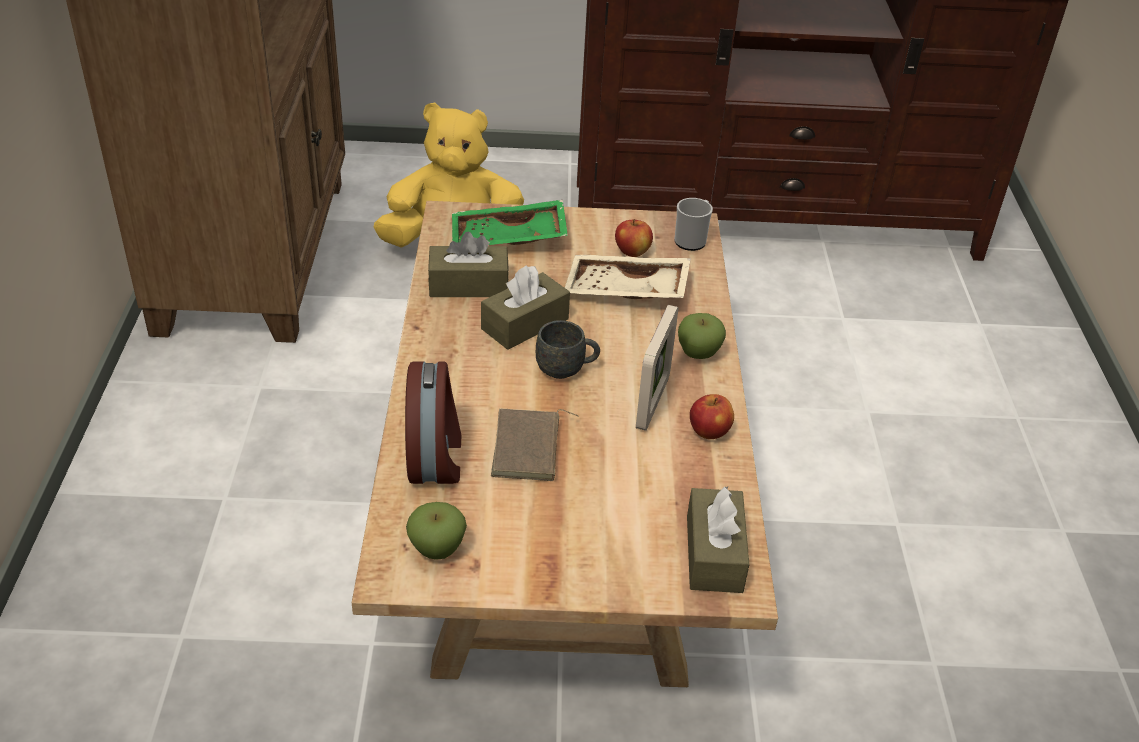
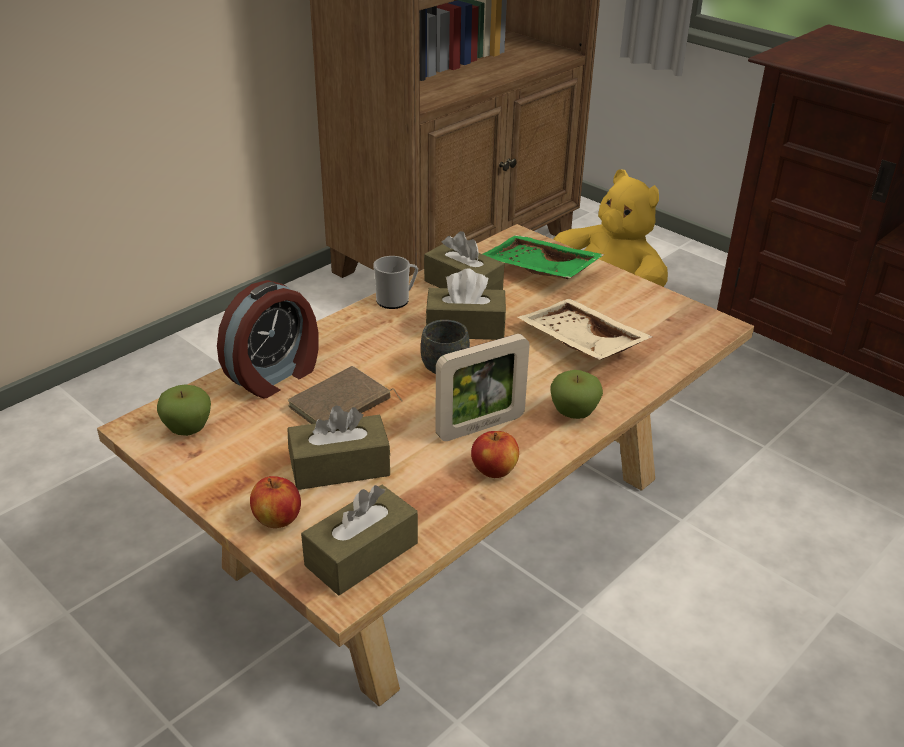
camera: 45 degrees right, 5 degrees down
apple [615,219,653,257] -> apple moved to [250,476,301,528]
mug [674,198,713,251] -> mug moved to [373,256,418,309]
none -> brown tissue box [287,405,390,490]

